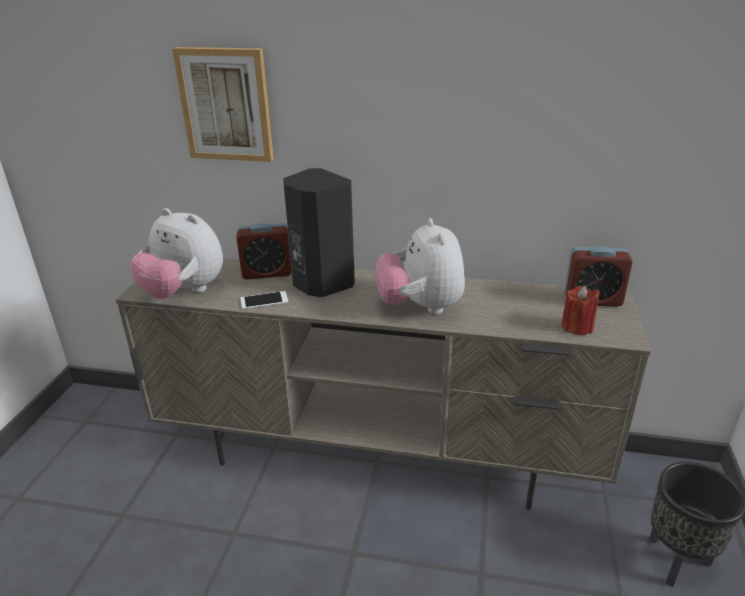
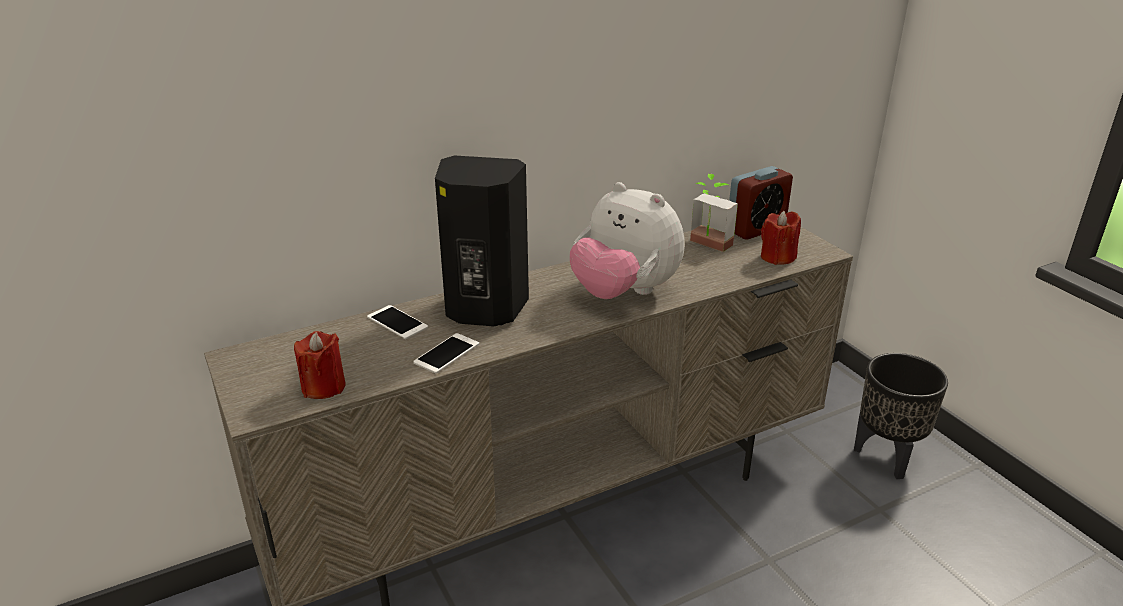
camera: 40 degrees left, 0 degrees up
plush toy [130,208,223,299] -> red candle [294,331,346,399]
picture [172,47,274,162] -> none
alarm clock [236,223,291,280] -> phone [367,305,428,339]
none -> potted plant [690,174,738,252]

